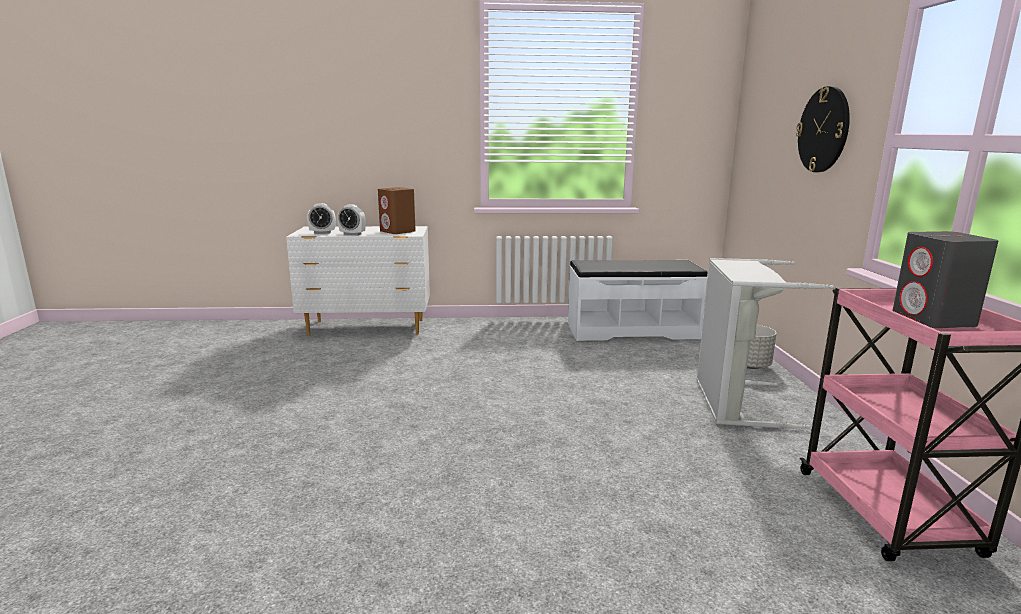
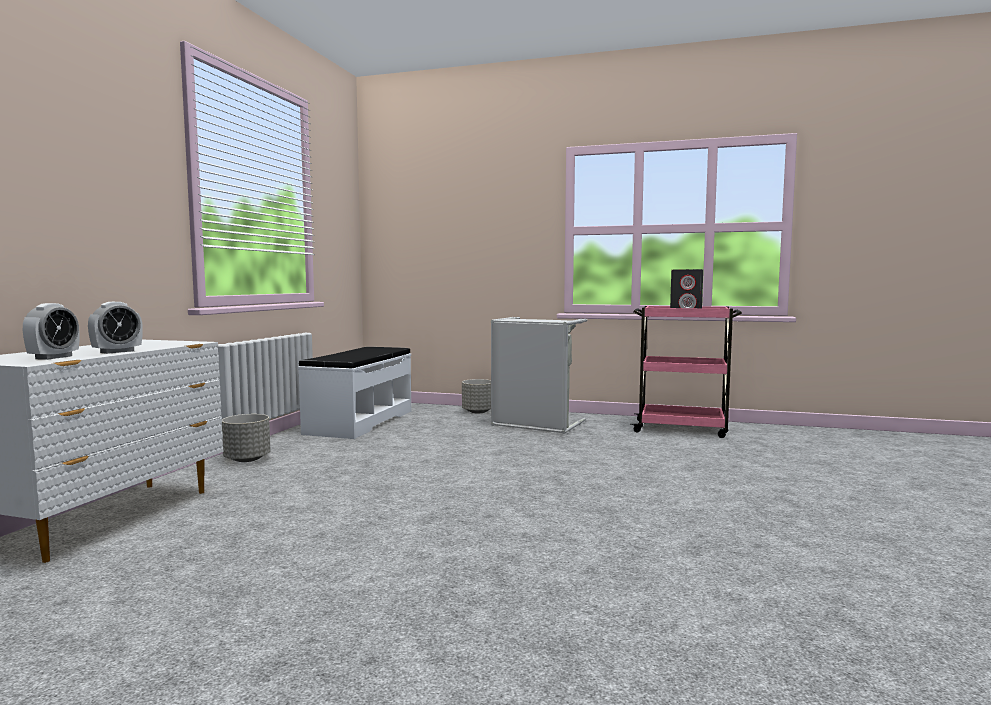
camera: 70 degrees left, 10 degrees down
brown speaker [378,187,416,234] -> none
wall clock [796,86,850,172] -> none
none -> grey planter [222,414,271,462]

